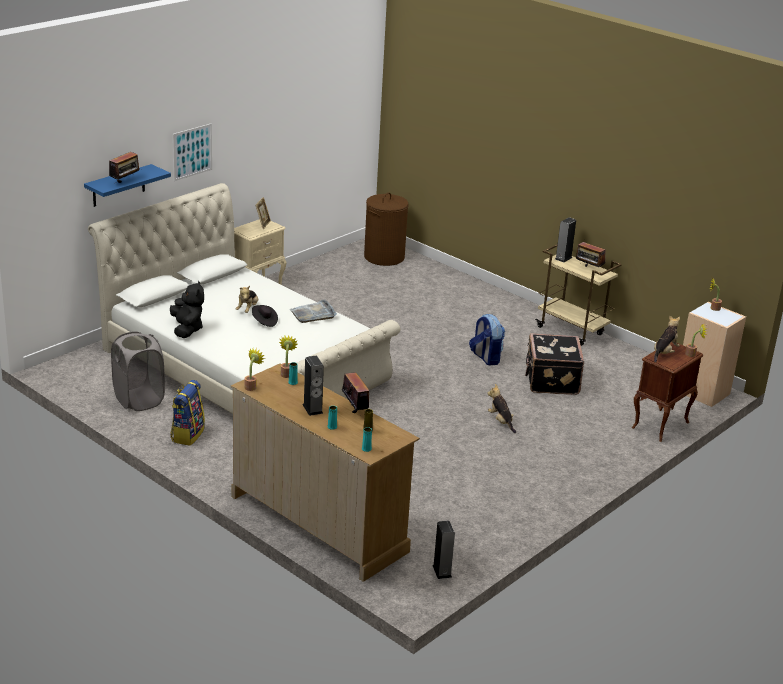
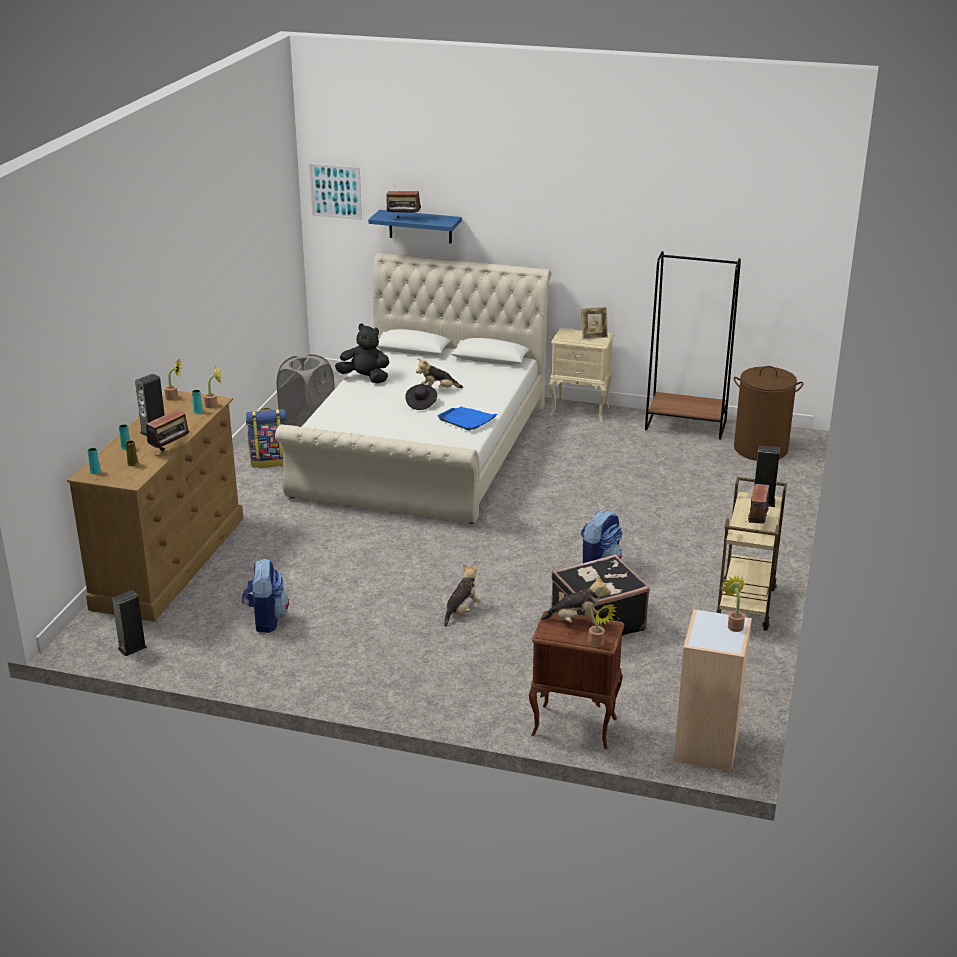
camera: 65 degrees right, 0 degrees up
black plush toy [170,281,204,338] -> black plush toy turned 120 degrees counterclockwise [335,323,389,383]
picture [173,124,212,181] -> picture moved to [309,163,362,220]
grey tray [290,299,337,323] -> blue tray [437,407,498,430]
none -> backpack [242,559,289,633]
none -> clothes rack [645,251,741,440]

